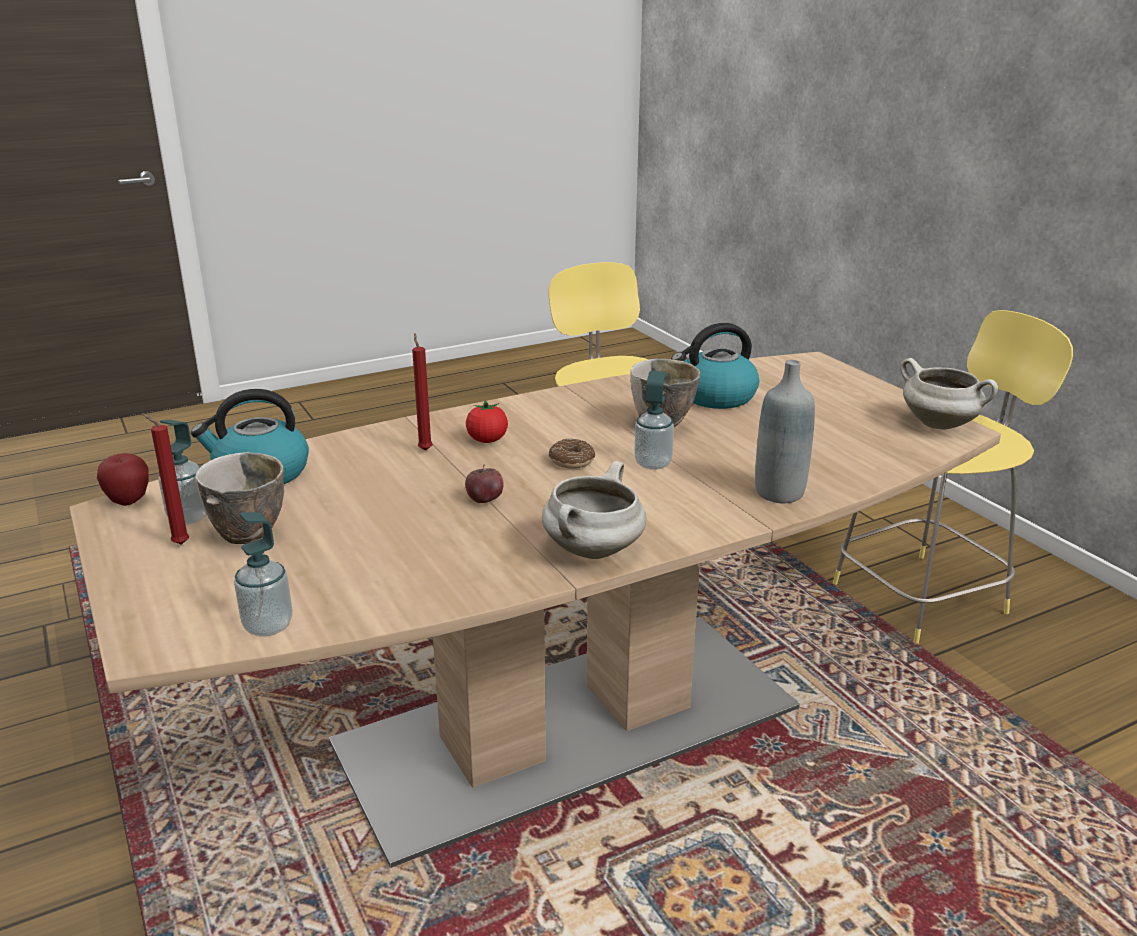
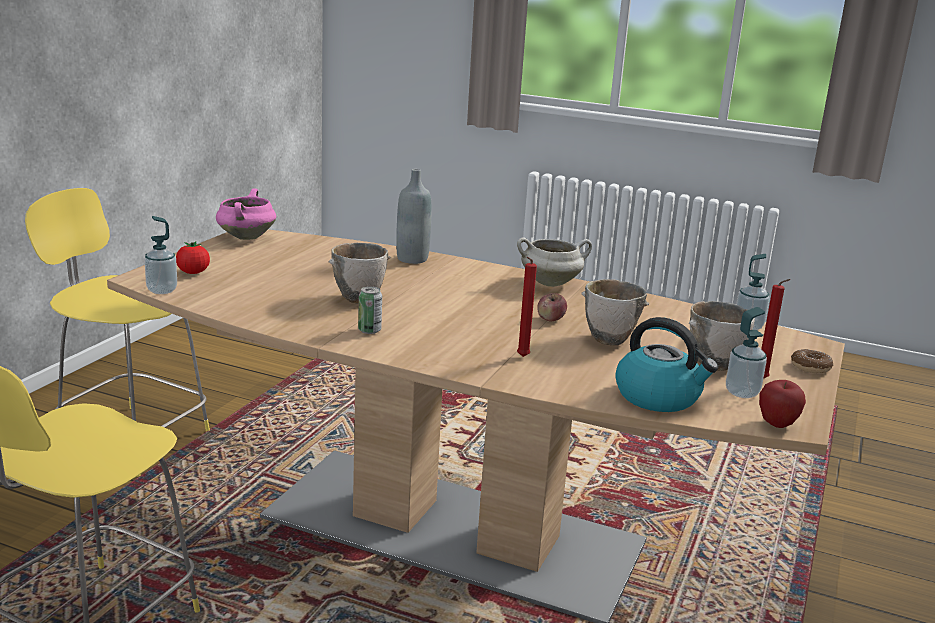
camera: 130 degrees left, 5 degrees down
tomato [466,400,508,443] -> tomato moved to [176,241,210,274]
donut [549,438,595,469] -> donut moved to [791,349,833,373]
soap dispenser [634,371,674,470] -> soap dispenser moved to [145,216,177,294]
kettle [671,323,759,409] -> none
white cooking pot [900,358,998,430] -> pink cooking pot [216,189,276,240]
none -> can [358,286,382,334]
none -> bowl [581,279,649,345]

